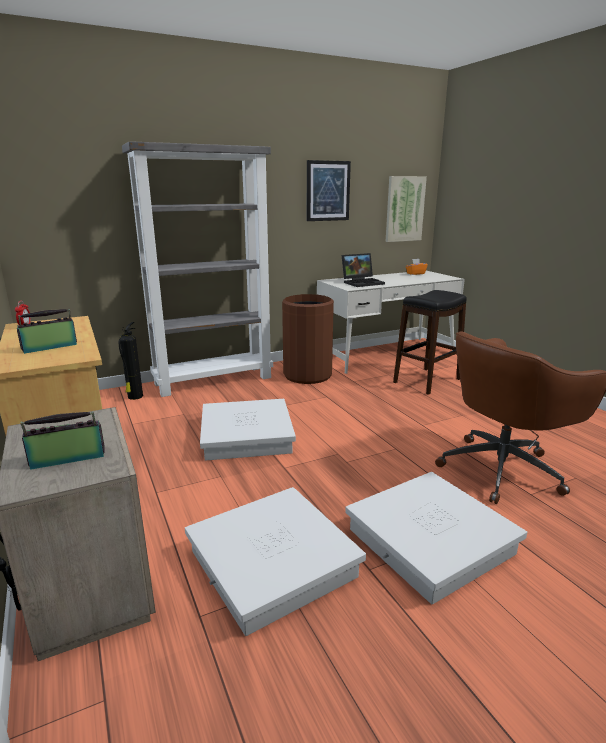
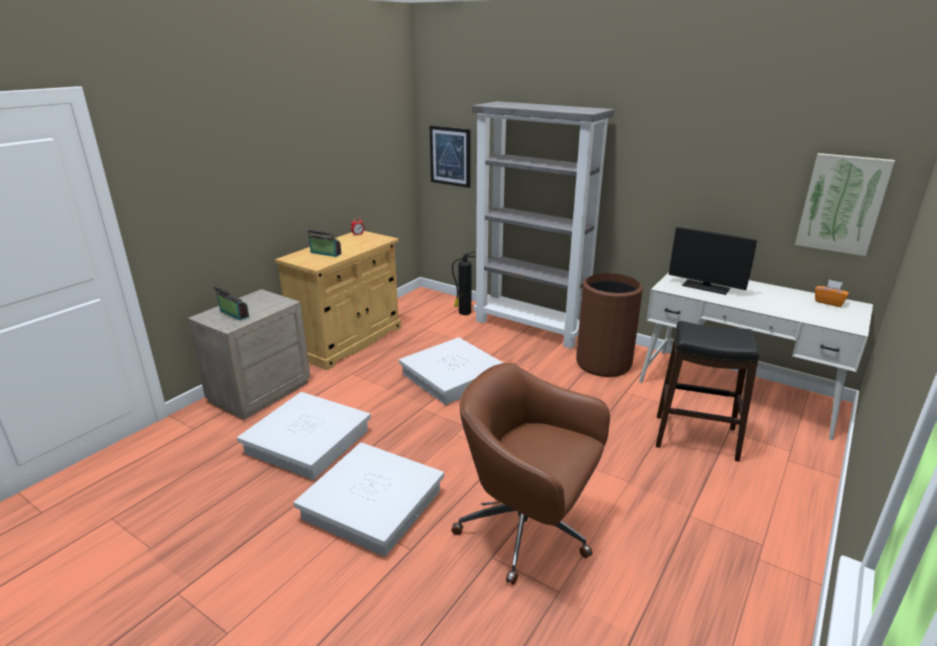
camera: 60 degrees right, 5 degrees up
picture [307,160,351,221] -> picture moved to [430,126,470,188]
laptop [342,253,385,287] -> monitor [669,227,757,295]

